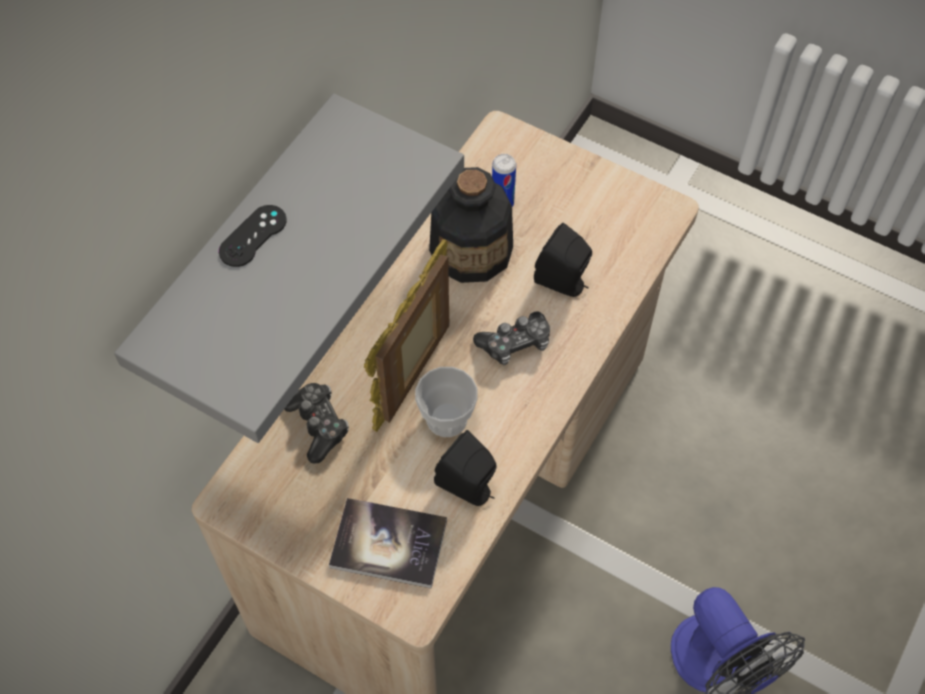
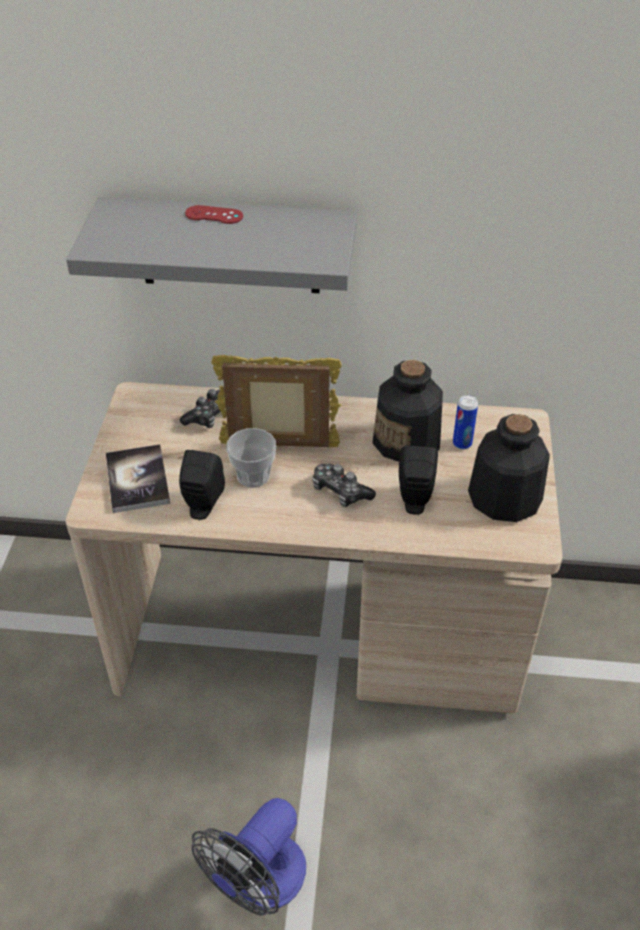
camera: 65 degrees right, 15 degrees down
black game controller [219,205,287,267] -> red game controller [185,205,243,224]
none -> bottle [468,414,550,522]

